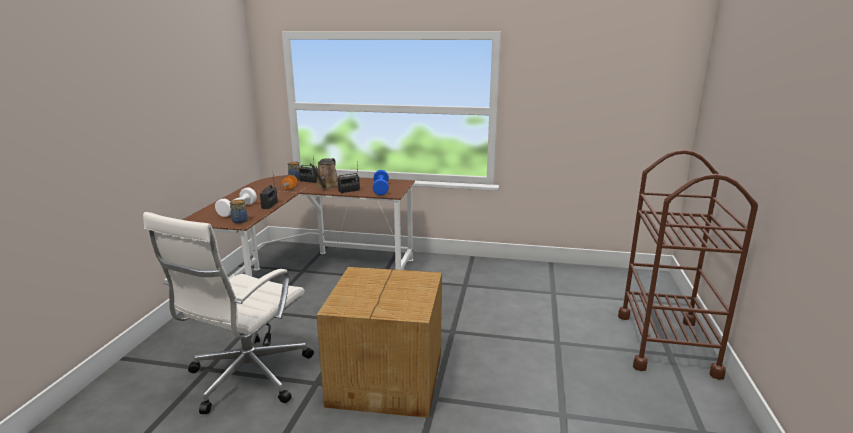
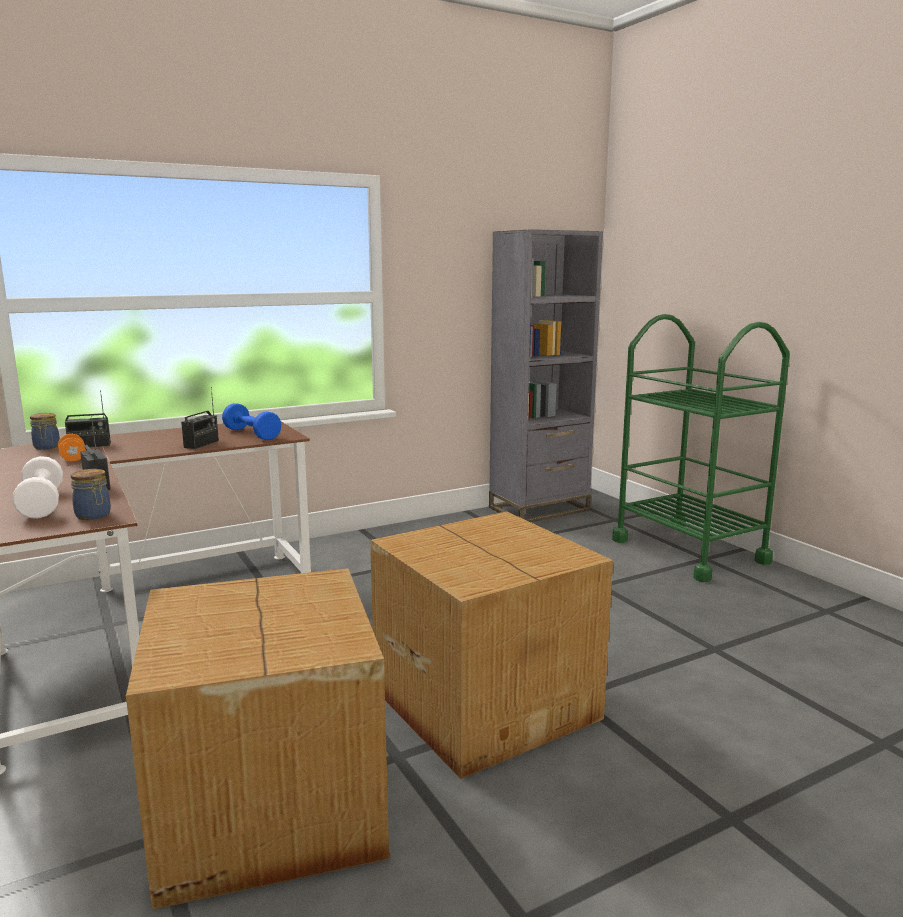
camera: 40 degrees left, 5 degrees down
white office chair [143,212,314,414] -> cardboard box [126,568,389,910]
brown watering can [309,158,338,189] -> none
brown cart [618,150,758,380] -> green cart [612,314,790,582]
none -> grey bookcase [489,229,603,522]

